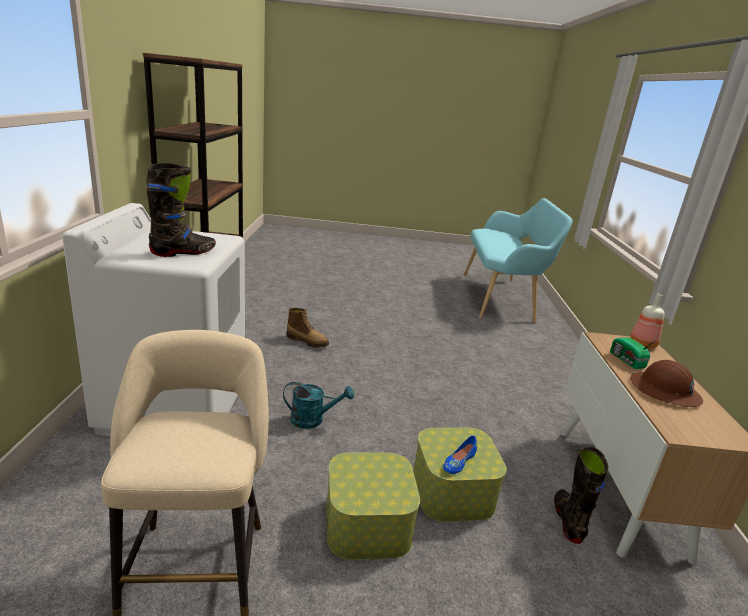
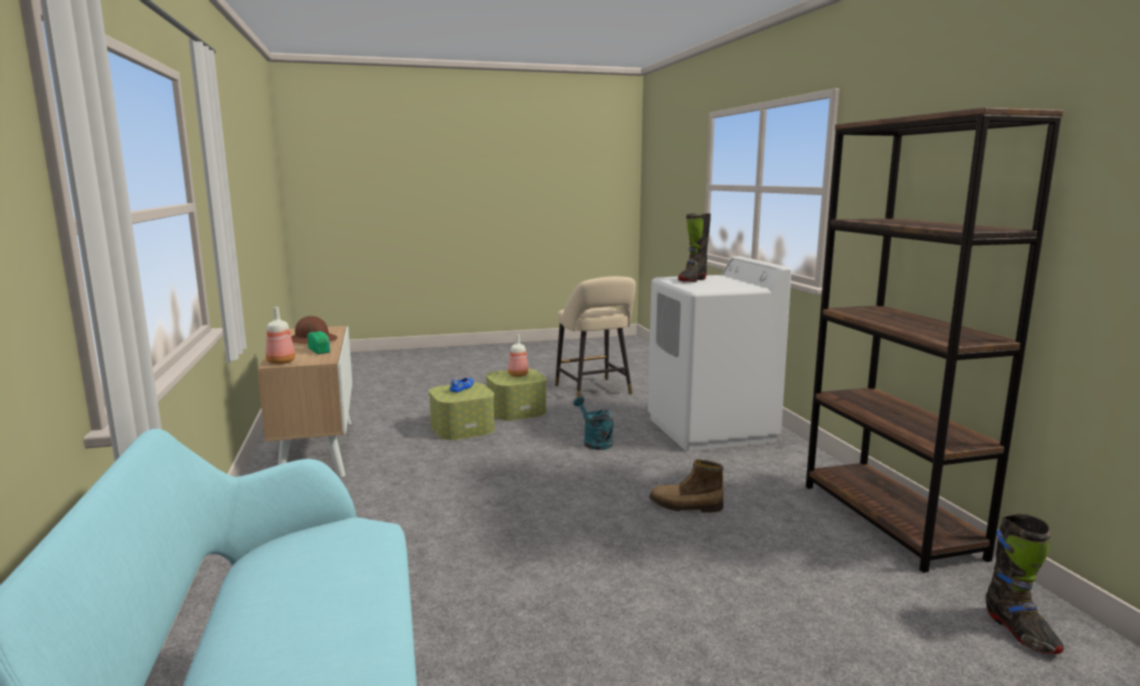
camera: 165 degrees right, 10 degrees down
turquoise watering can [283,382,354,429] -> turquoise watering can turned 75 degrees clockwise [573,396,614,450]
black boot [554,447,608,544] -> black boot moved to [985,514,1064,654]
none -> bottle [508,334,529,377]

